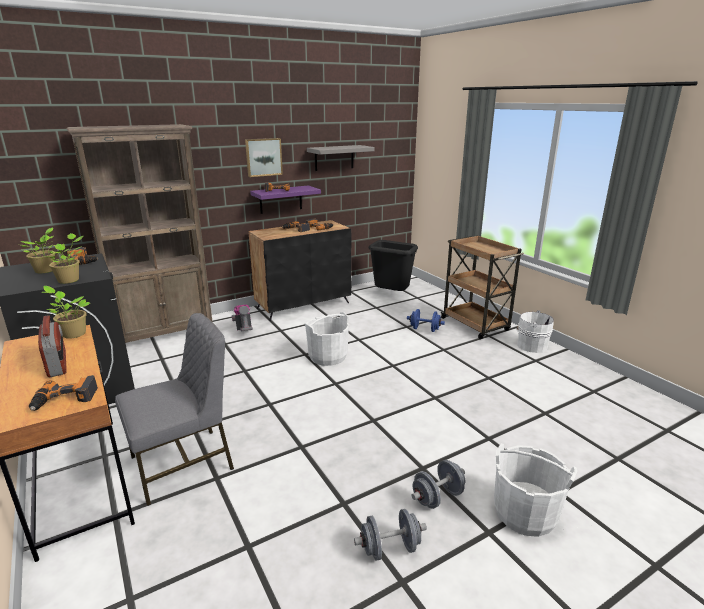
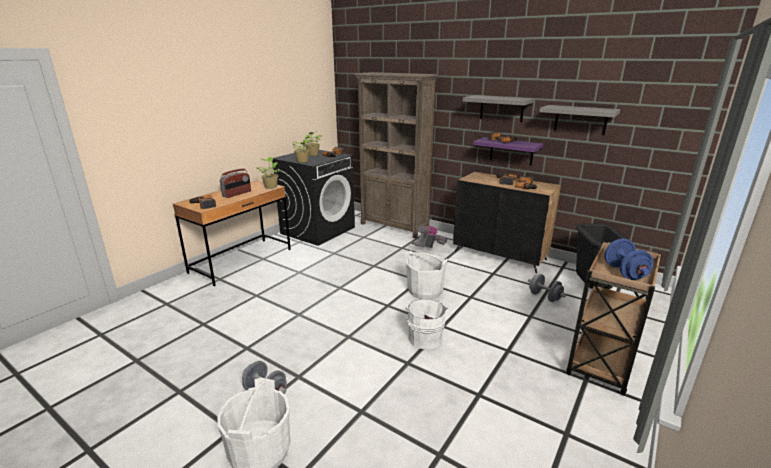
camera: 65 degrees right, 0 degrees up
grey chair [115,313,234,506] -> none
picture [245,138,283,177] -> grey shelf [463,95,534,122]
grey dumbbell [354,509,427,561] -> grey dumbbell moved to [528,274,566,302]
blue dumbbell [407,309,445,332] -> blue dumbbell moved to [604,239,653,280]
white bucket [517,310,554,353] -> white bucket moved to [405,299,447,349]

